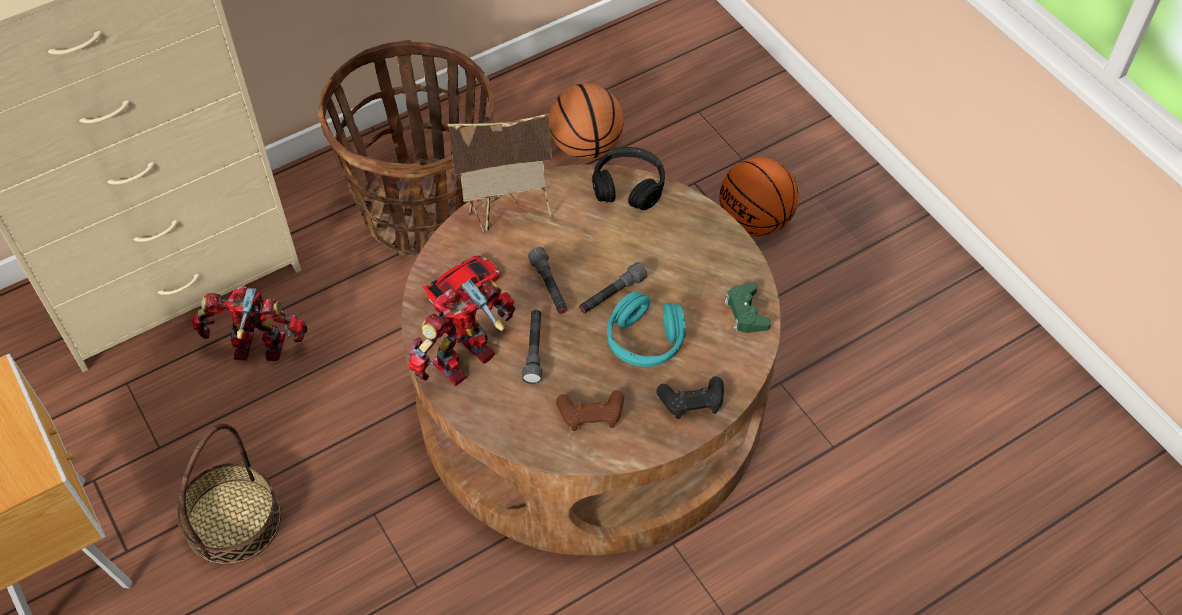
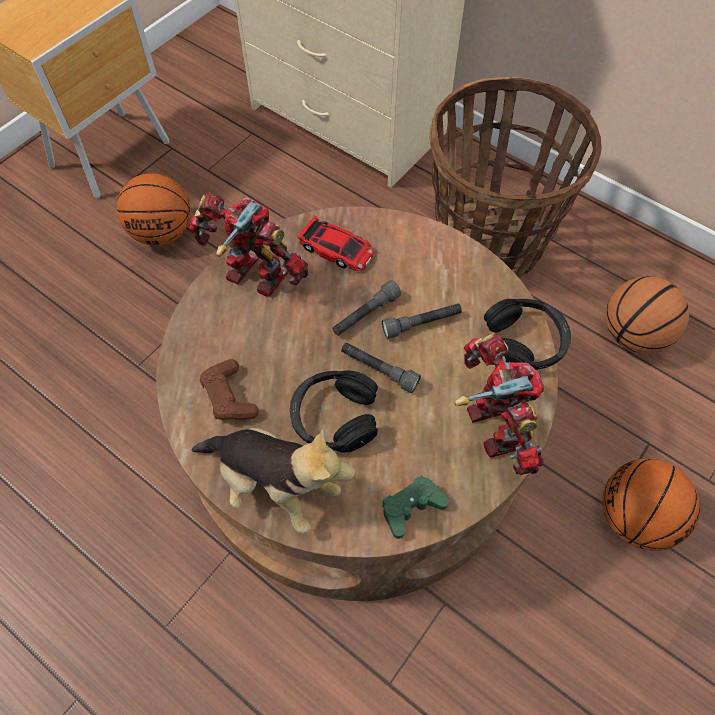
camera: 70 degrees right, 5 degrees up
basket [177,423,281,565] -> basketball [117,173,190,246]
toy robot [191,286,307,361] -> toy robot moved to [455,333,544,475]
toy house [448,113,552,233] -> none
grey flashlight [522,310,543,384] -> grey flashlight moved to [382,303,462,339]
turquoise headphones [607,291,686,367] -> black headphones [290,370,378,453]
black game controller [656,376,724,419] -> plush toy [191,428,355,534]

